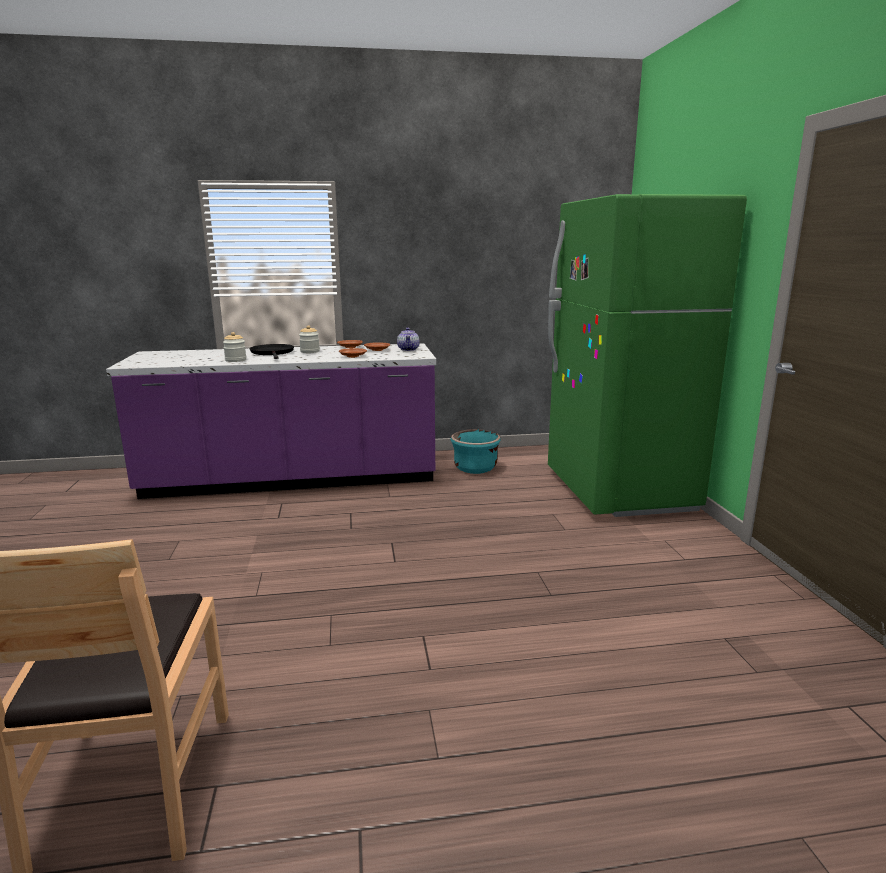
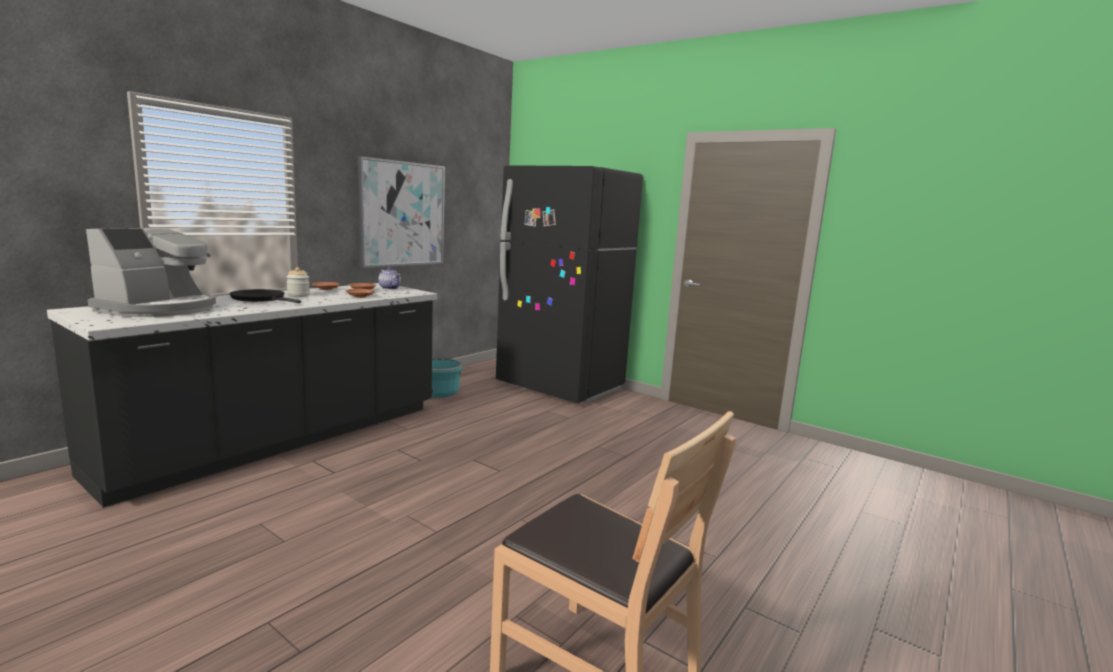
camera: 45 degrees left, 5 degrees down
purple counter [106,343,436,499] -> black counter [47,283,437,508]
jar [223,332,246,362] -> none
green fridge [548,194,747,517] -> black fridge [496,165,643,403]
none -> coffee machine [86,228,216,317]
none -> picture [358,156,445,268]

